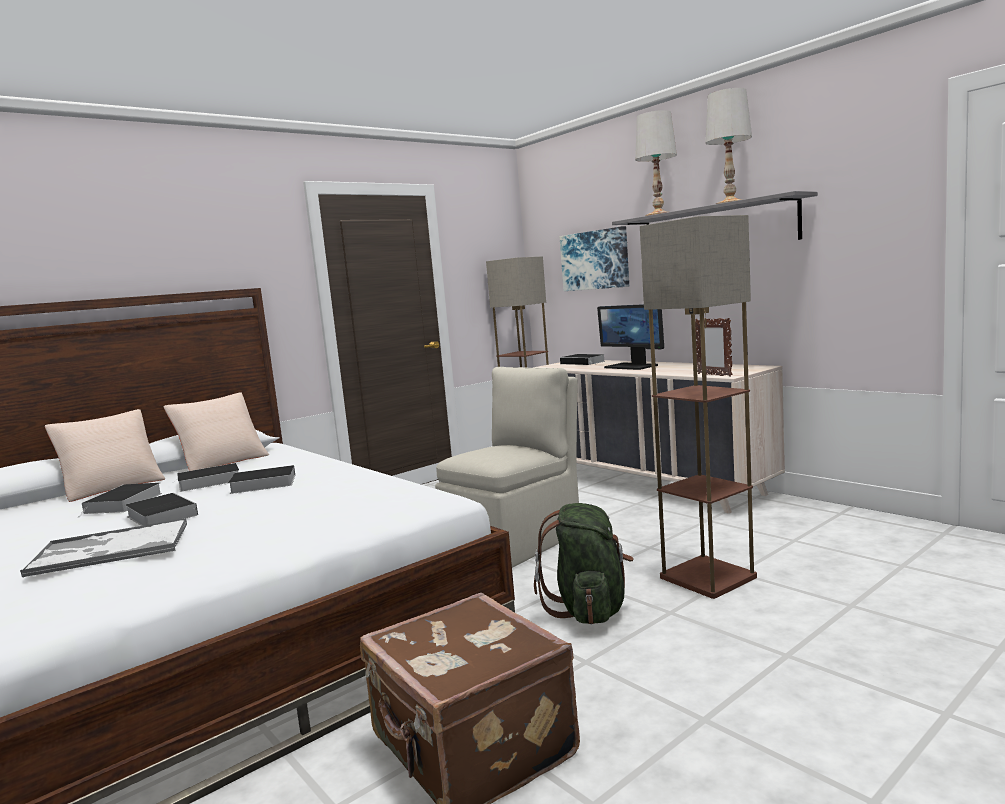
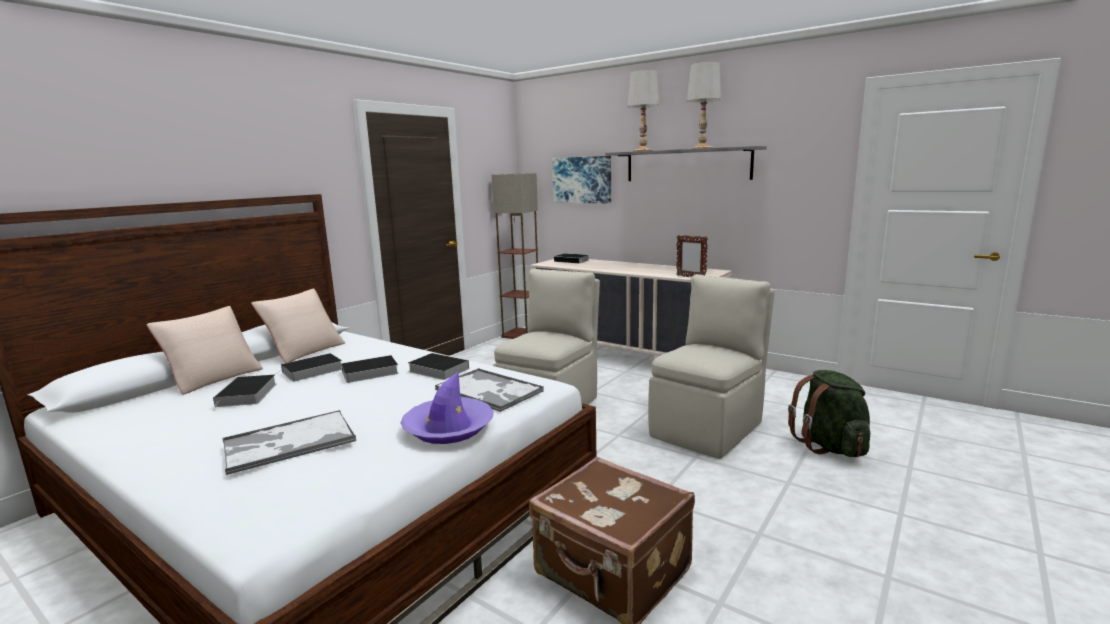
camera: 15 degrees left, 5 degrees up
book [125,493,198,526] -> book moved to [408,353,469,380]
green backpack [534,503,634,624] -> green backpack moved to [788,370,870,457]
monitor [597,304,664,370] -> none
floor lamp [640,215,757,599] -> beige chair [648,274,775,459]
none -> purple hat [401,371,494,444]
none -> tray [435,368,544,412]

